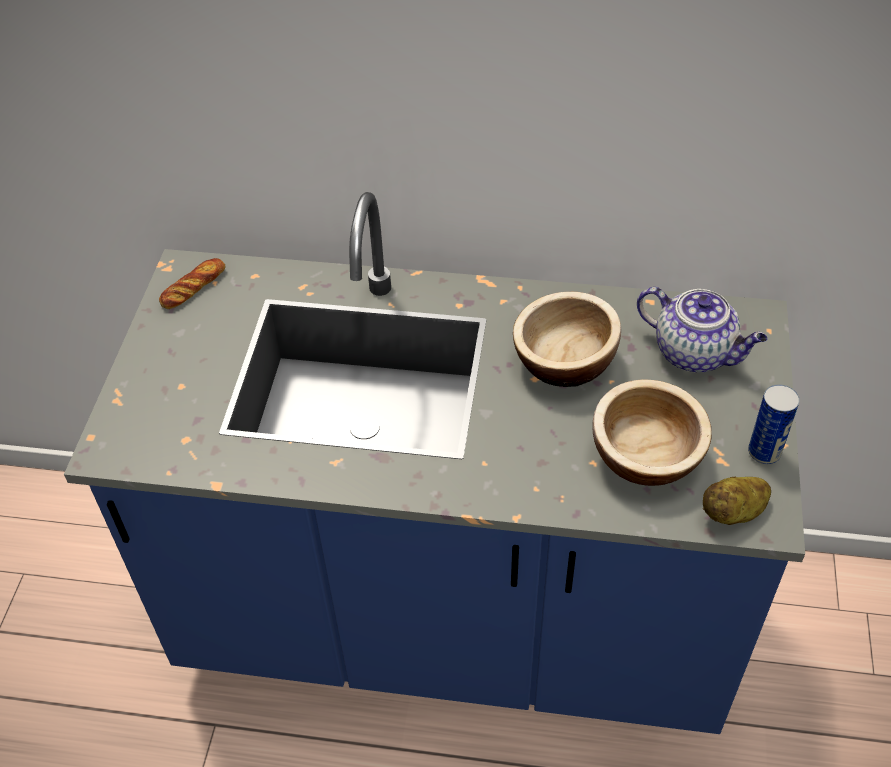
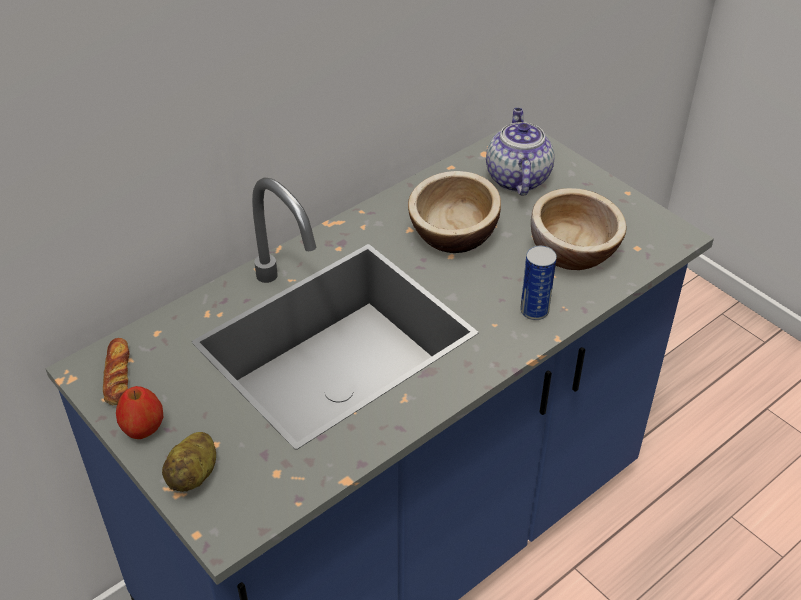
camera: 50 degrees left, 5 degrees down
teapot [637,287,768,372] -> teapot turned 75 degrees counterclockwise [486,108,555,196]
potato [703,477,771,525] -> potato moved to [162,432,216,492]
can [748,384,800,464] -> can moved to [520,246,557,320]
none -> apple [116,386,163,439]

